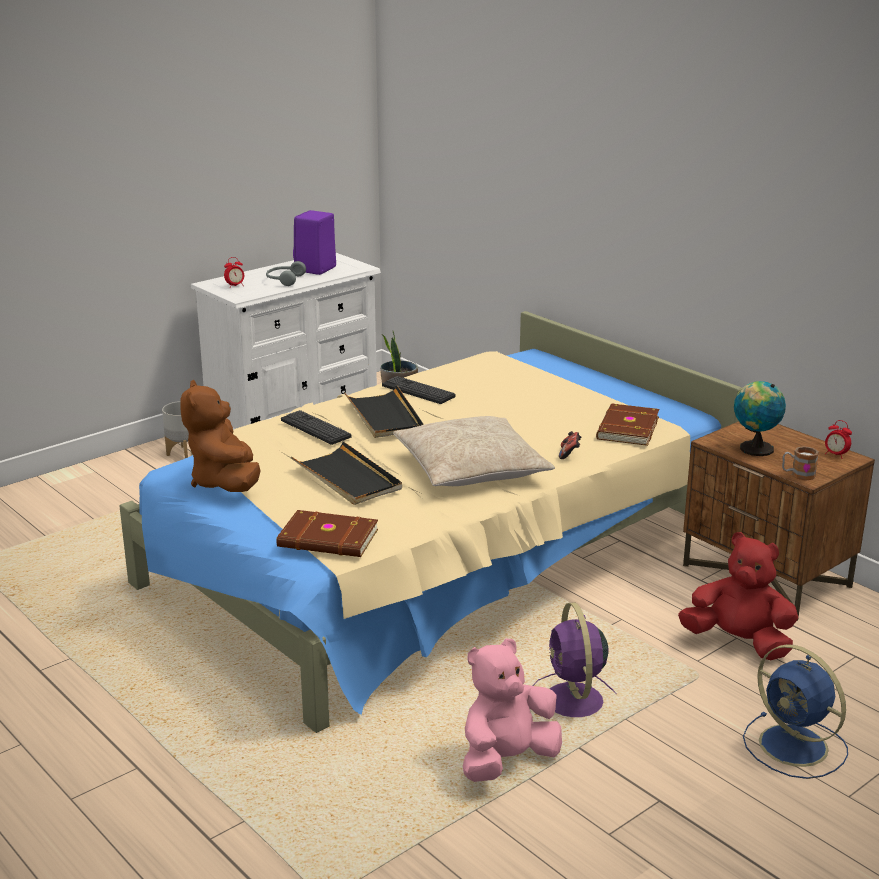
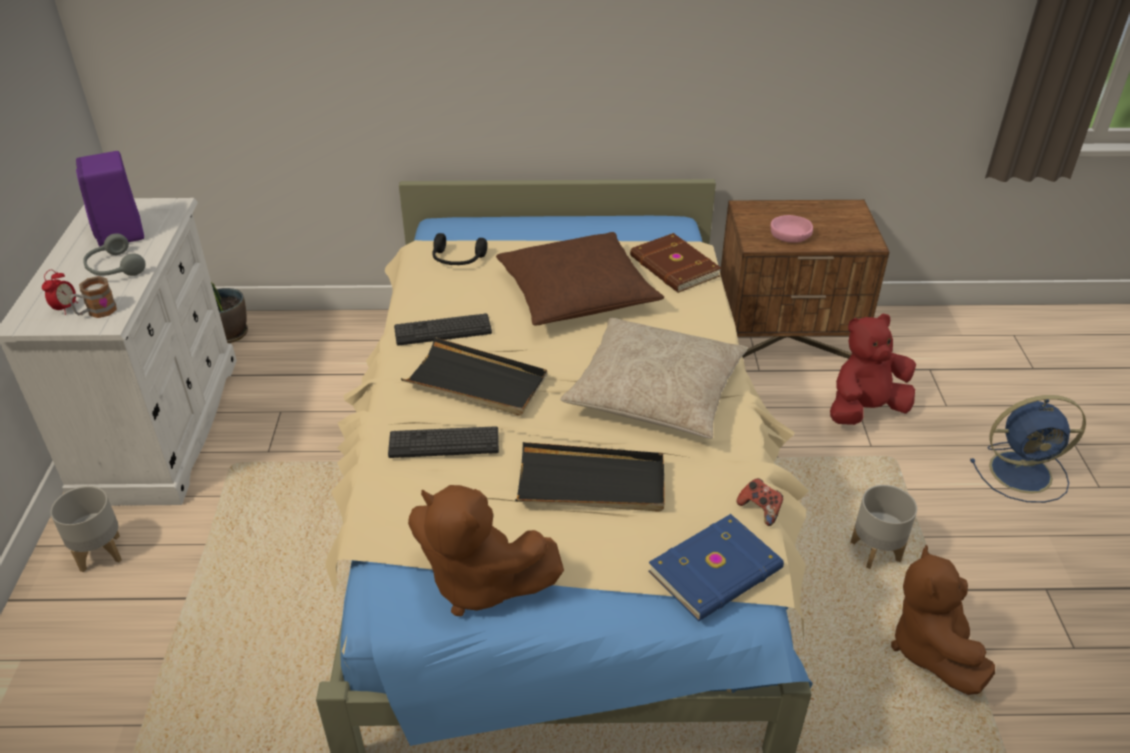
camera: 50 degrees left, 15 degrees up
brown book [276,510,378,557] -> blue book [649,514,784,621]
pink plush toy [463,638,562,782] -> brown plush toy [891,544,995,695]
purple fan [533,602,616,717] -> grey planter [850,485,917,569]
game controller [559,431,581,459] -> game controller moved to [737,478,783,526]
globe [734,381,786,456] -> pink bowl [771,215,813,243]
mug [782,446,819,481] -> mug moved to [69,276,117,318]
alarm clock [825,420,852,459] -> none
none -> black headphones [432,233,487,265]
none -> brown pillow [496,232,664,325]

